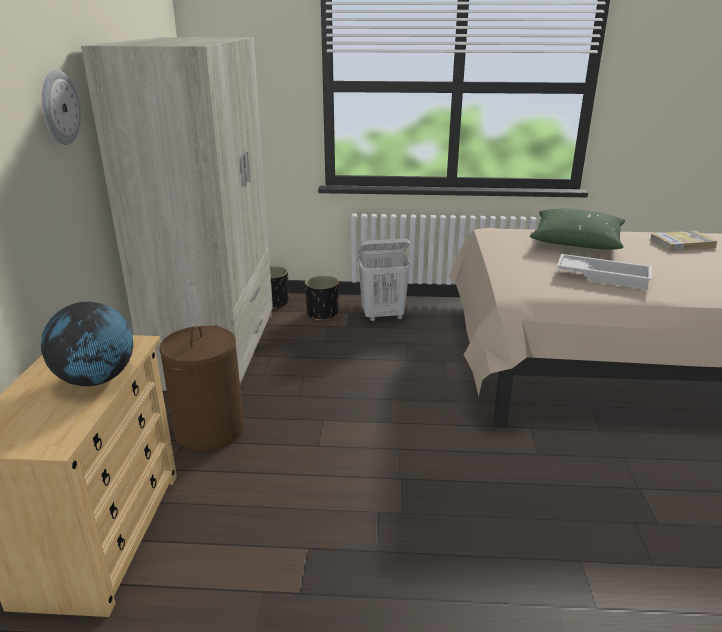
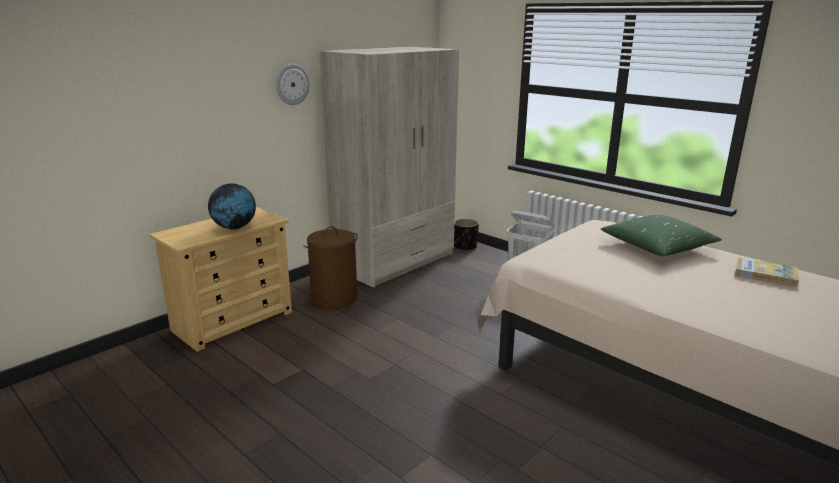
camera: 40 degrees right, 5 degrees down
black planter [305,276,339,320] -> none
white tray [557,254,652,290] -> none

